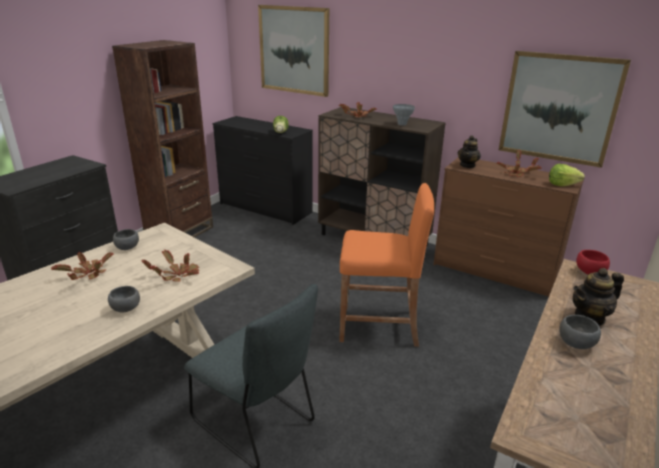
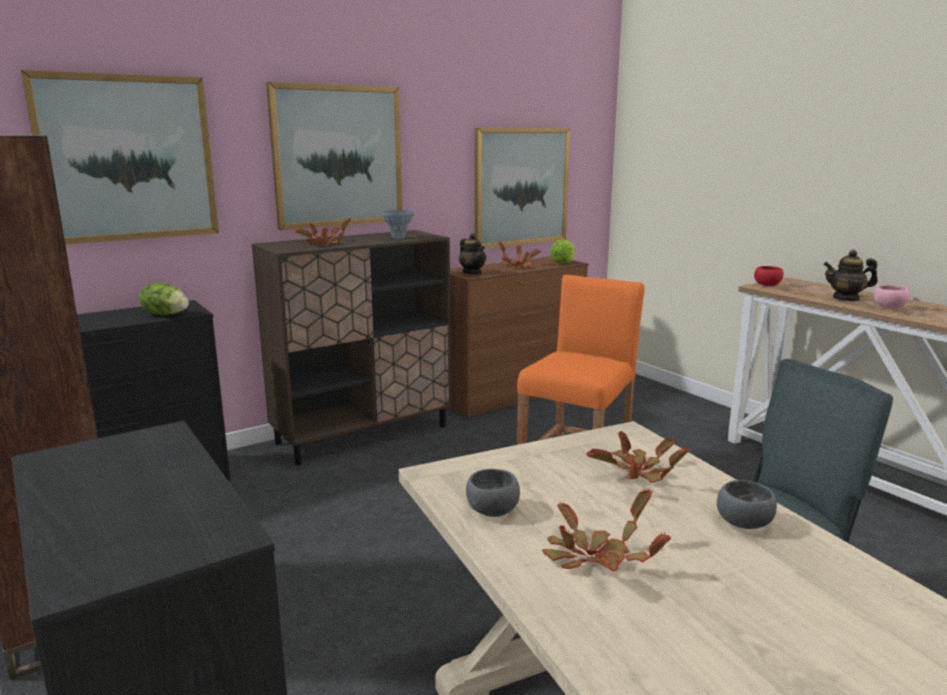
camera: 65 degrees left, 10 degrees down
grey bowl [559,315,601,349] -> pink bowl [874,285,910,309]
teapot [573,268,624,326] -> teapot turned 90 degrees clockwise [823,250,878,301]
none -> picture [266,82,403,230]

